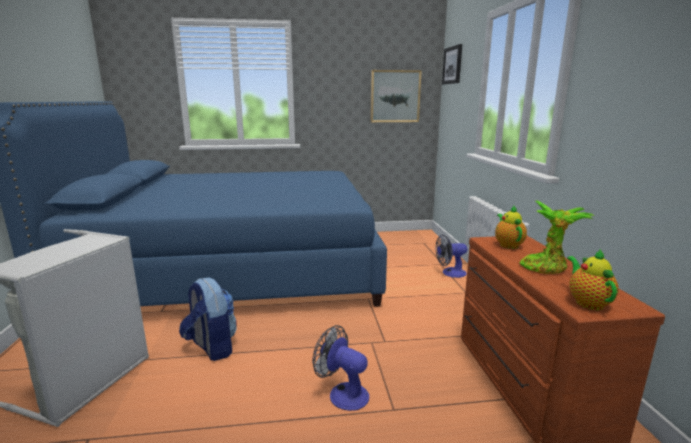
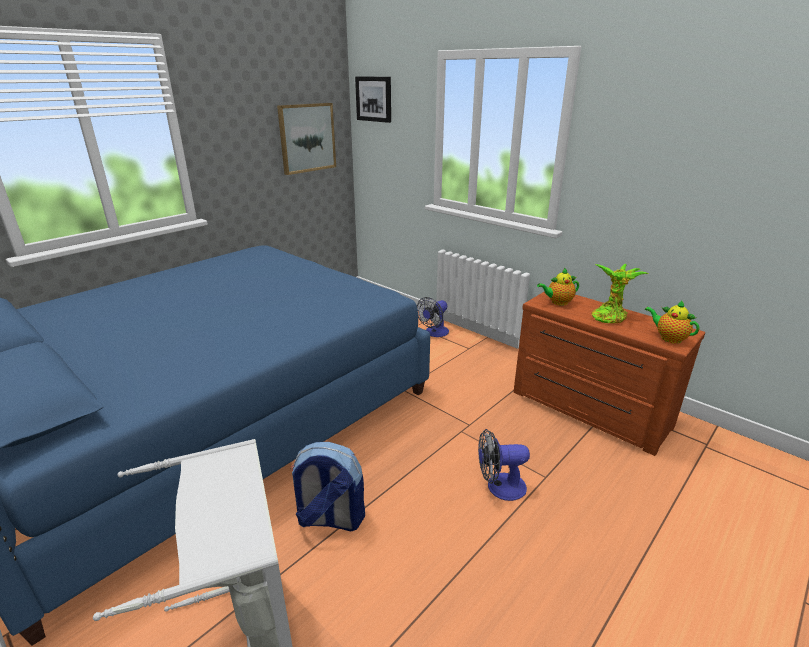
camera: 40 degrees left, 10 degrees up
teapot [495,206,527,249] -> teapot turned 60 degrees counterclockwise [537,268,579,306]

